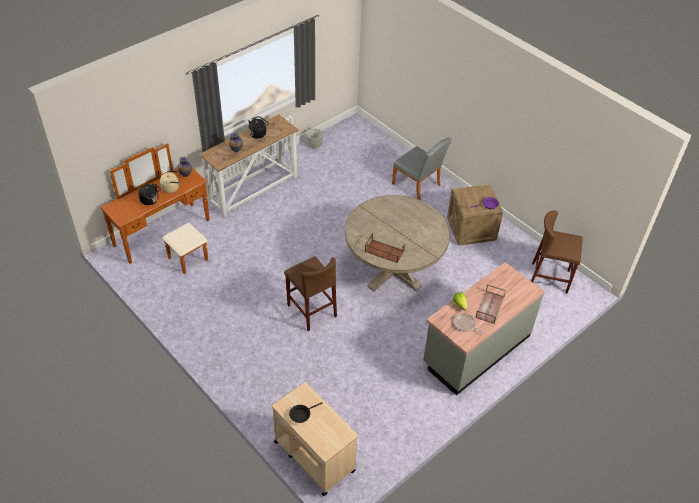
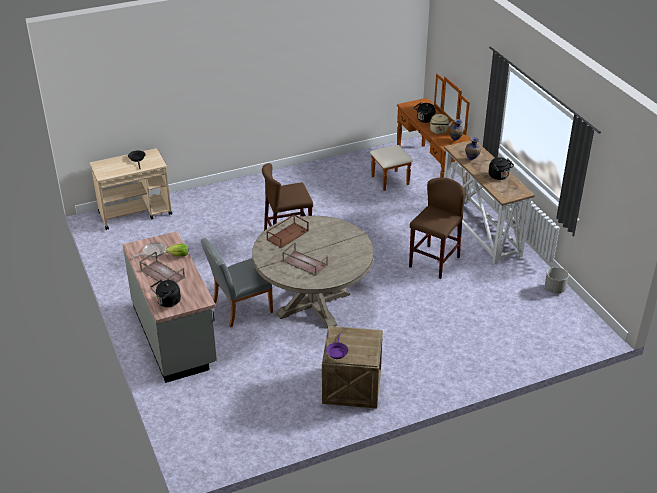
camera: 110 degrees right, 10 degrees down
grey chair [392,137,452,200] -> grey chair moved to [201,238,273,327]
brown stool [531,210,583,294] -> brown stool moved to [409,177,465,279]
none -> black kettle [151,280,181,307]
none -> brown tray [282,242,328,276]

